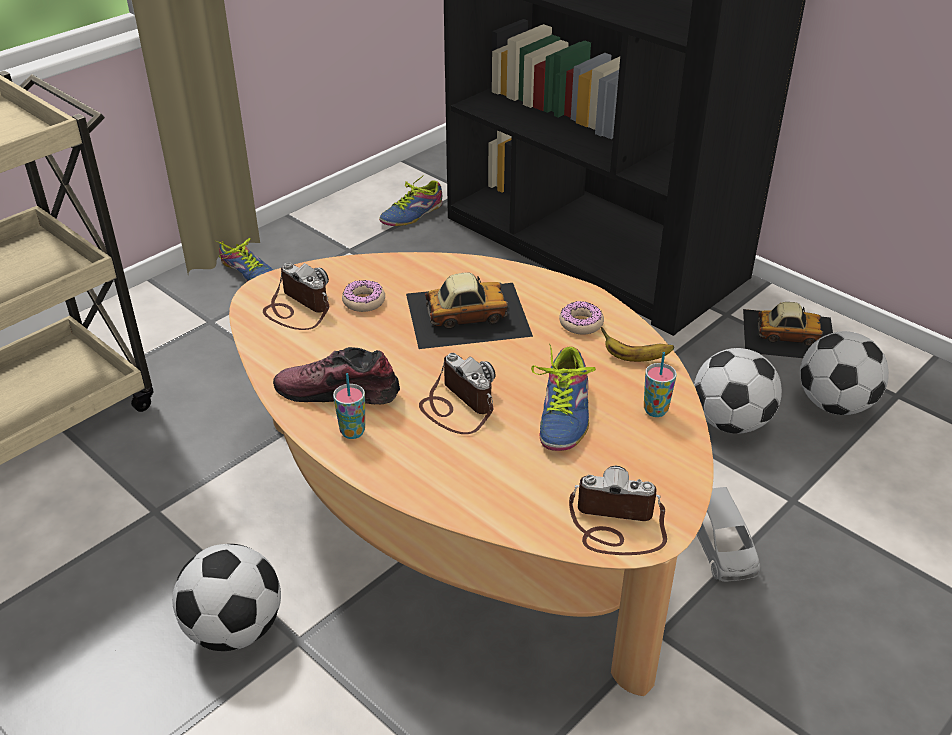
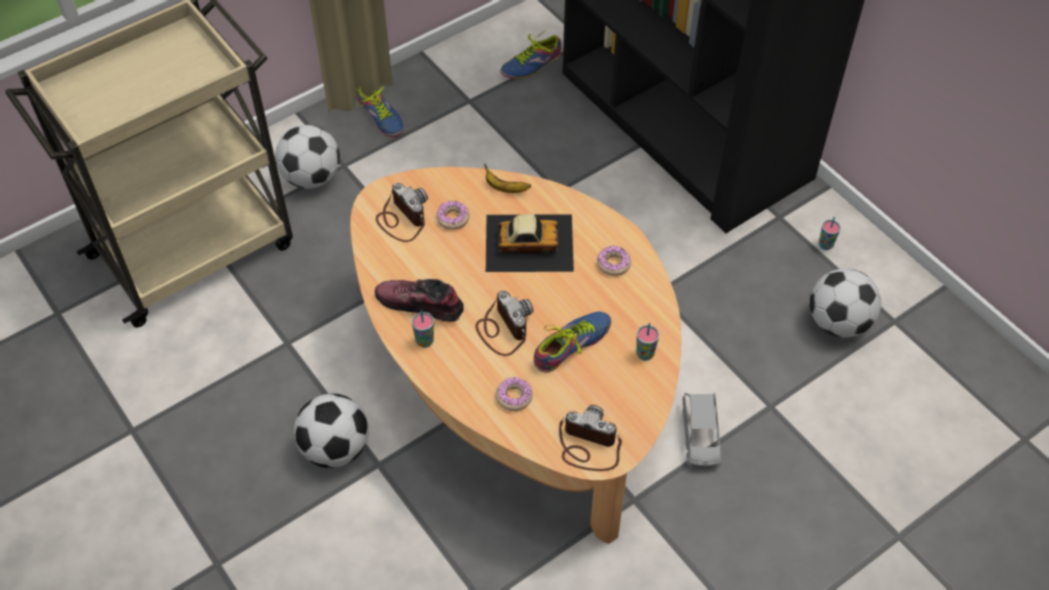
camera: 10 degrees right, 15 degrees up
shoe [531,343,596,451] -> shoe turned 150 degrees counterclockwise [534,312,612,373]
banana [601,327,674,362] -> banana moved to [484,164,531,193]
football [694,348,782,434] -> football moved to [275,125,340,189]
toy car [743,302,833,358] -> cup [819,217,841,250]
none -> donut [496,377,533,411]

